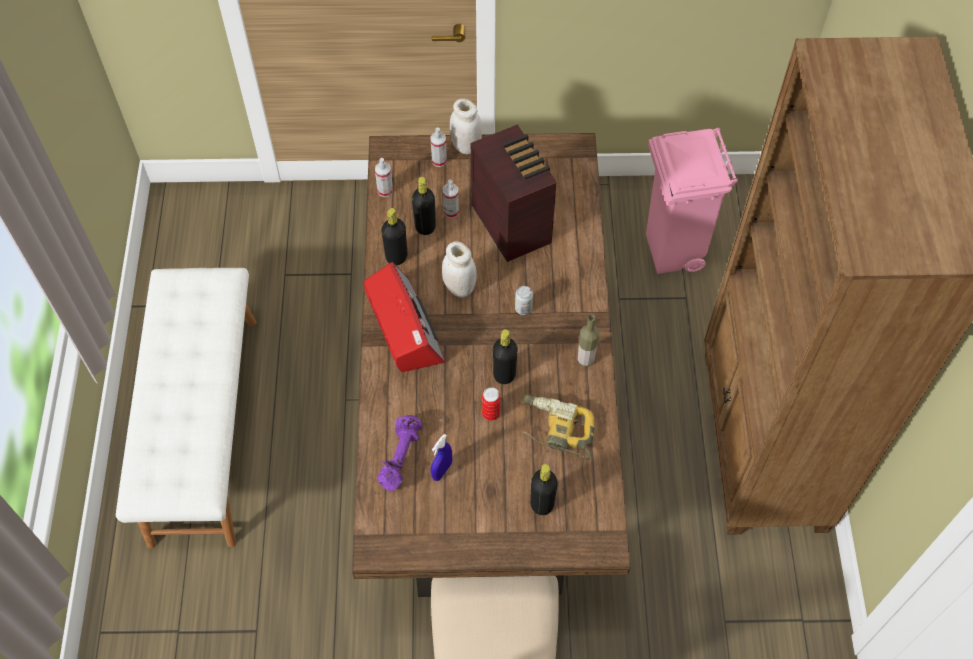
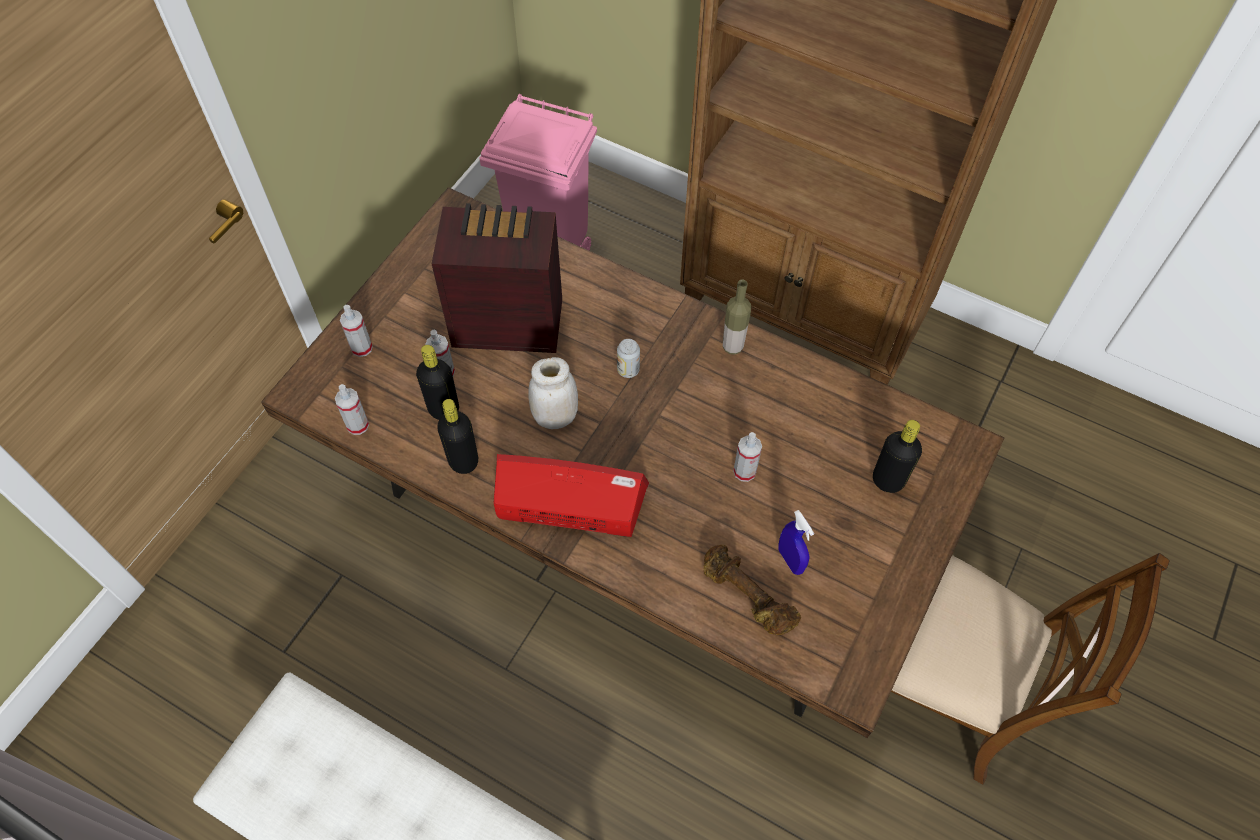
camera: 60 degrees left, 0 degrees up
purple dumbbell [378,415,423,492] -> brown dumbbell [703,545,801,635]
white jar [450,98,482,154] -> none
can [482,387,501,421] -> spray bottle [733,432,762,482]
black bottle [493,329,518,384] -> none
power drill [521,394,594,460] -> none

